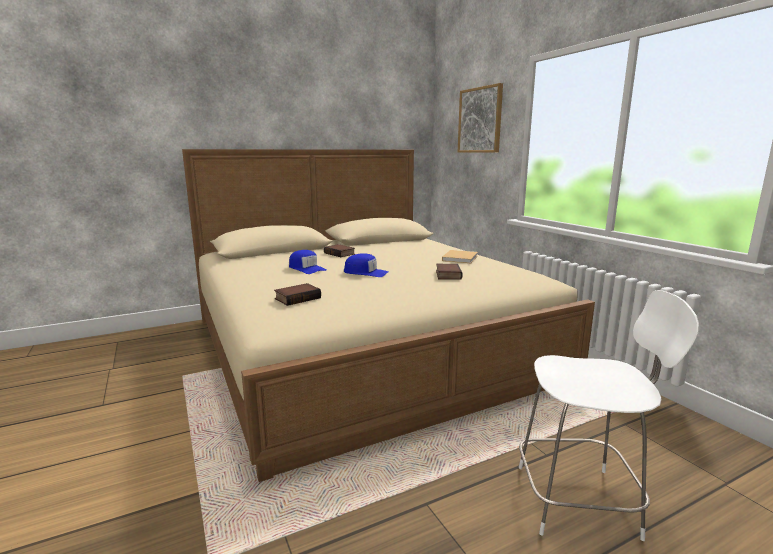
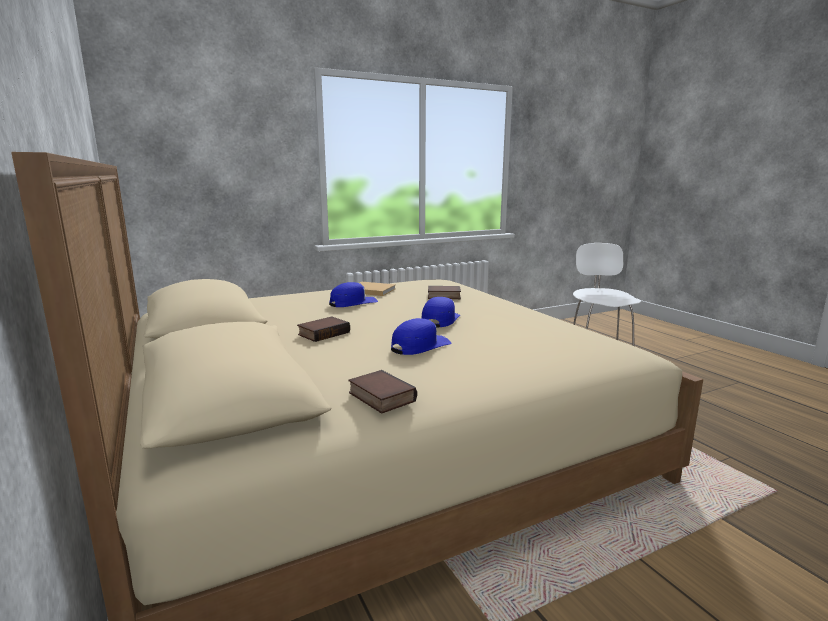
camera: 90 degrees left, 0 degrees up
book [274,283,321,306] -> book moved to [348,370,417,414]
picture [458,83,503,153] -> none
none -> blue cap [329,282,378,307]

